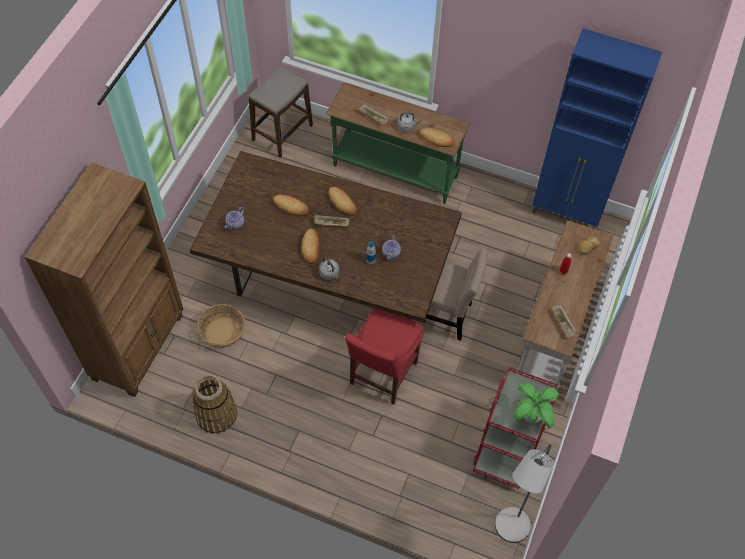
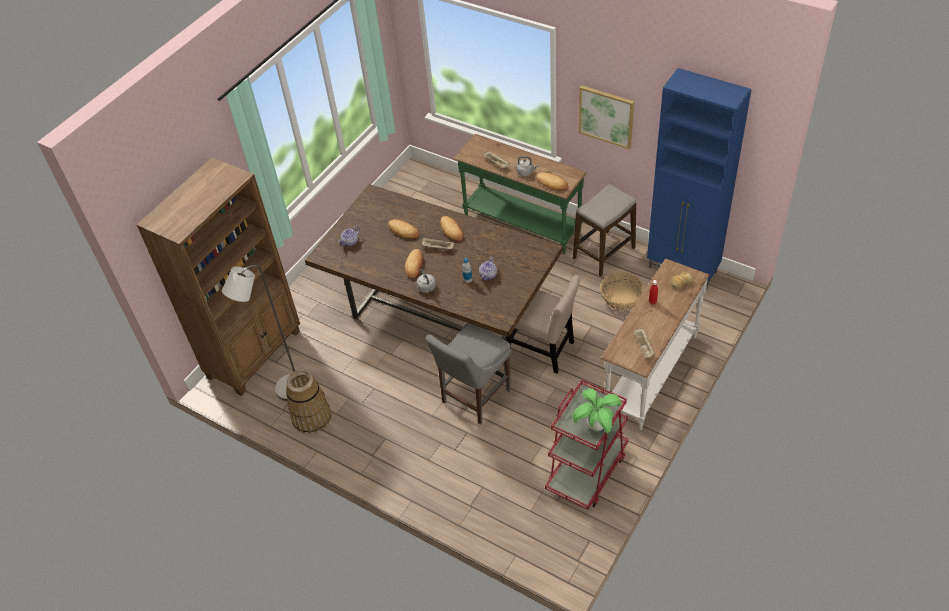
camera: 15 degrees right, 10 degrees down
basket [197,304,245,348] -> basket moved to [600,272,644,310]
stool [249,65,313,158] -> stool moved to [573,184,636,276]
red chair [345,308,424,405] -> grey chair [425,323,512,424]
grey floor lamp [495,444,554,543] -> grey floor lamp moved to [222,265,306,401]
none -> picture [579,85,634,149]

